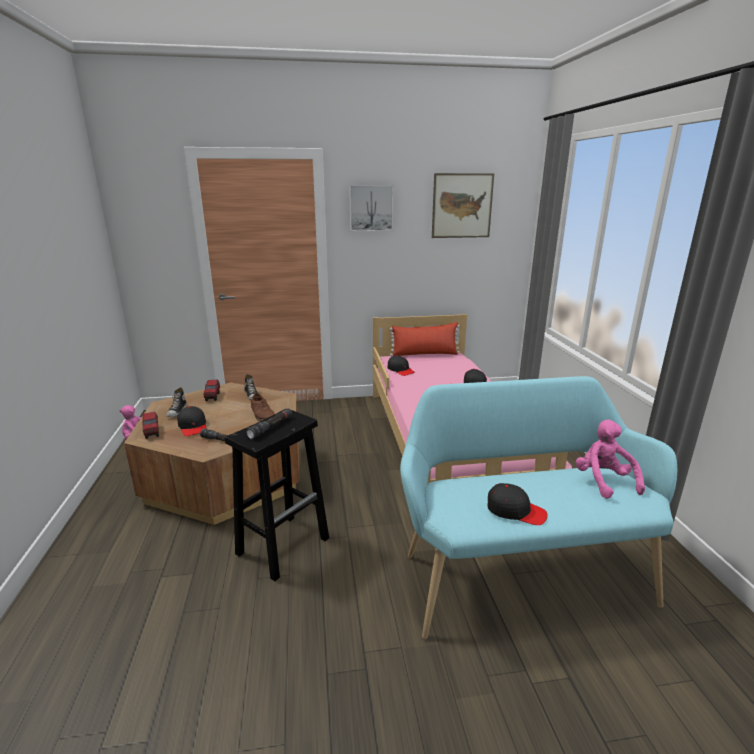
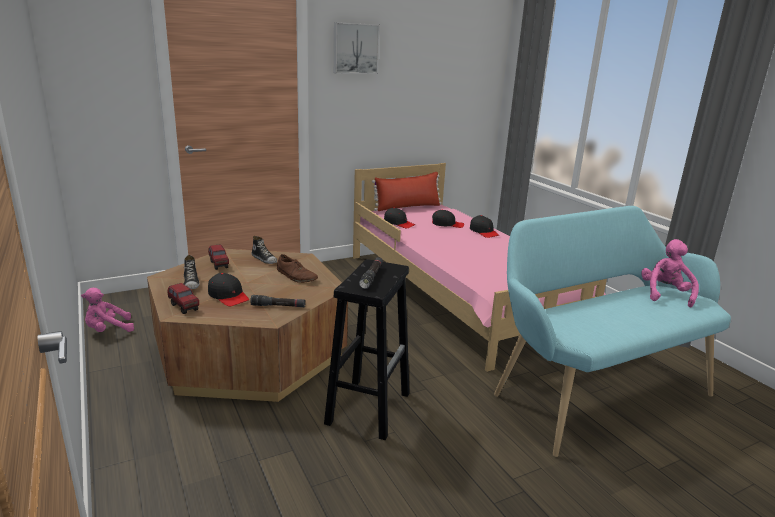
camera: 20 degrees left, 0 degrees up
picture [432,173,494,238] -> none
black cap [487,483,547,525] -> black cap moved to [432,210,464,228]
pink plush toy [576,420,645,499] -> pink plush toy turned 45 degrees clockwise [641,239,699,308]

